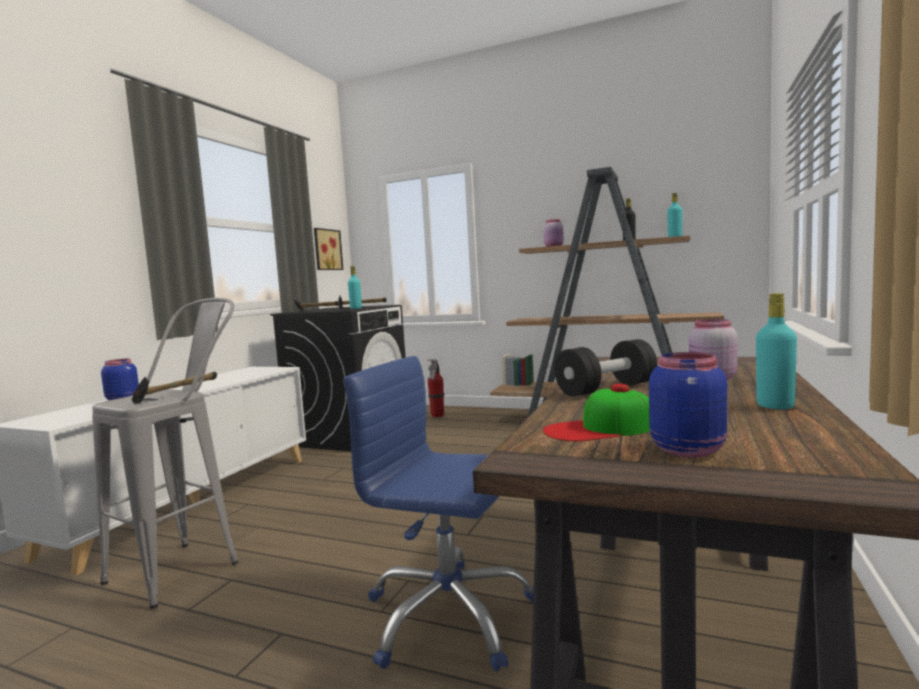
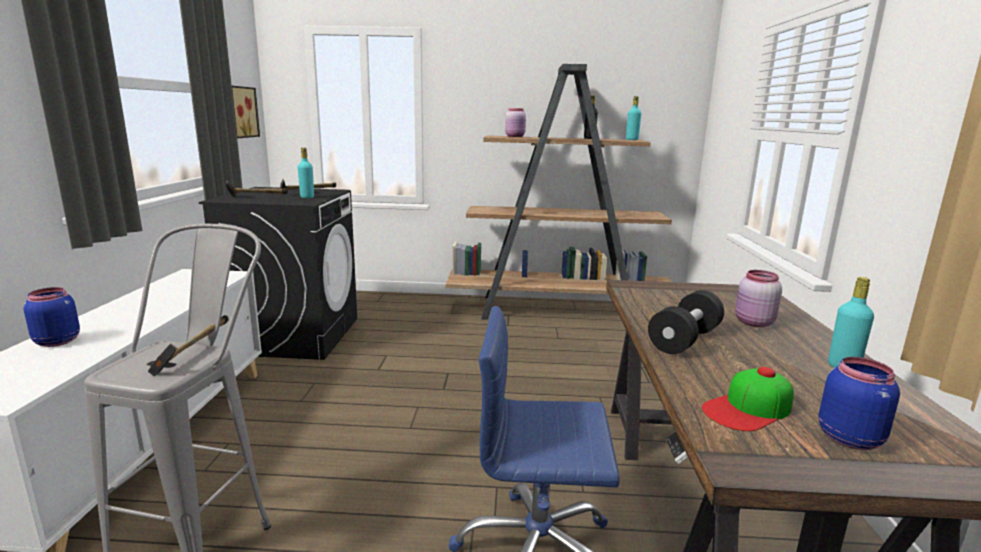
camera: 20 degrees left, 10 degrees up
fire extinguisher [428,359,445,417] -> none

